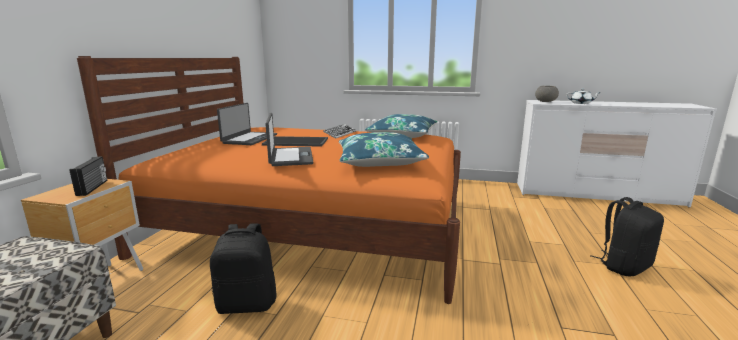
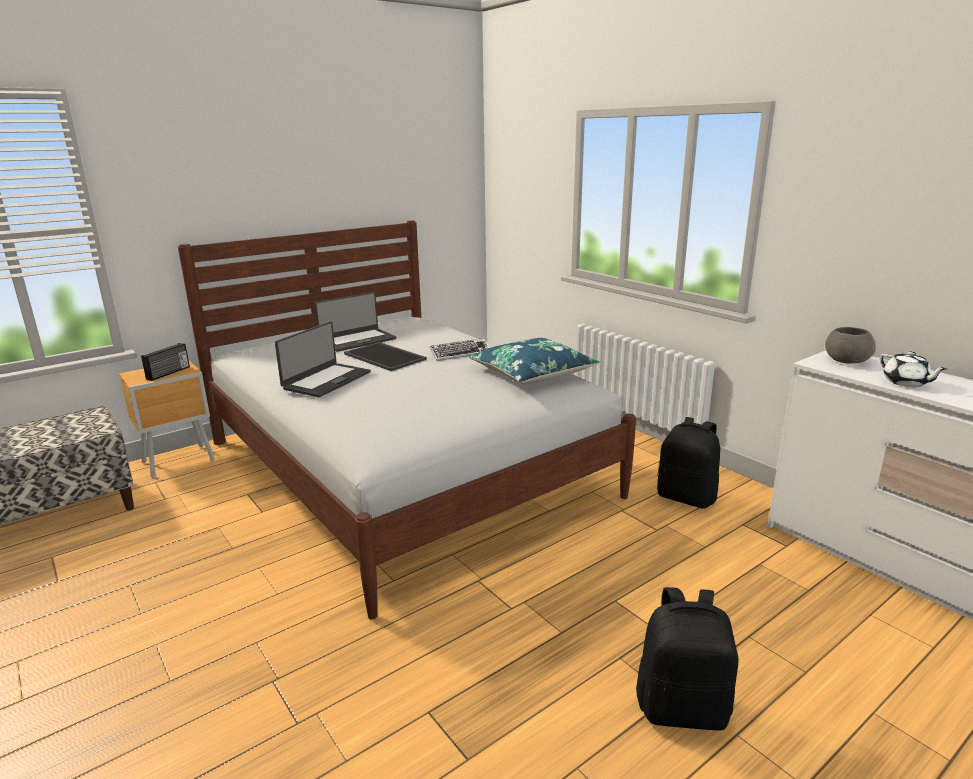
camera: 40 degrees right, 5 degrees up
orange bed [77,56,461,304] -> white bed [178,220,636,619]
black backpack [210,224,277,314] -> black backpack moved to [657,417,720,509]
blue pillow [339,132,429,167] -> none

